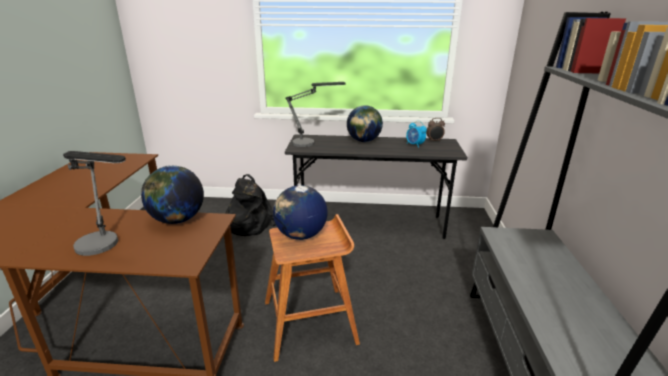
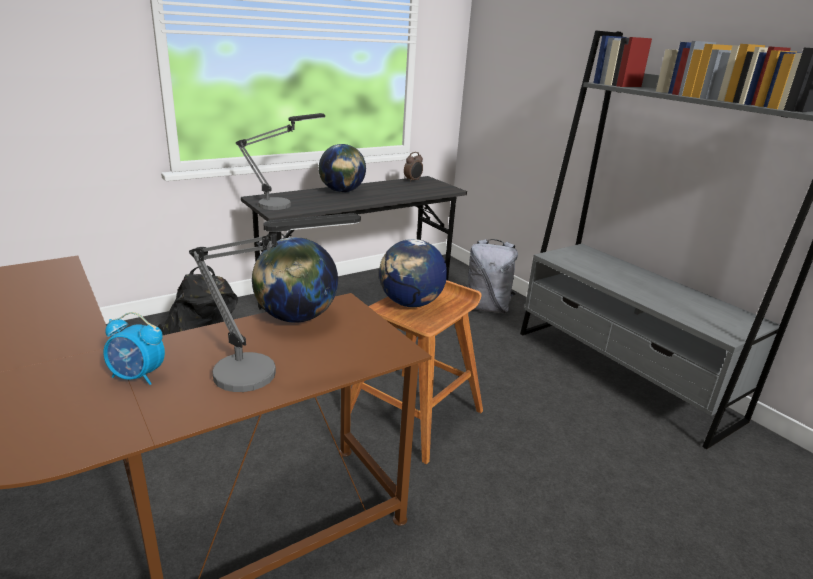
camera: 40 degrees left, 0 degrees up
alarm clock [406,121,427,148] -> alarm clock moved to [103,312,165,385]
none -> grey backpack [467,239,518,313]

